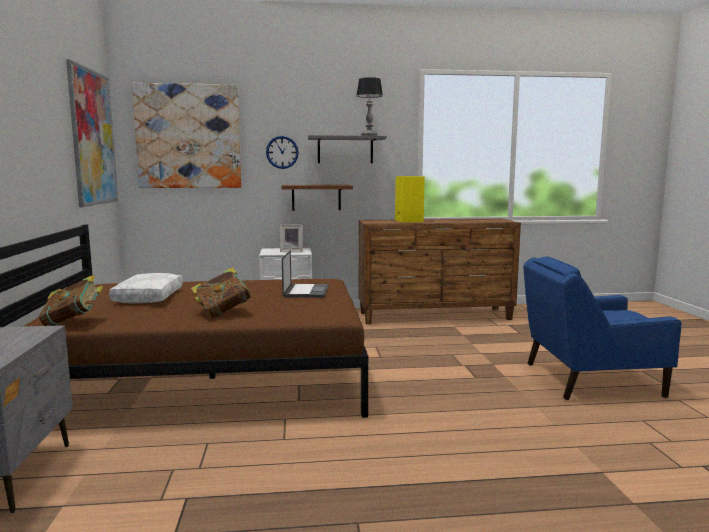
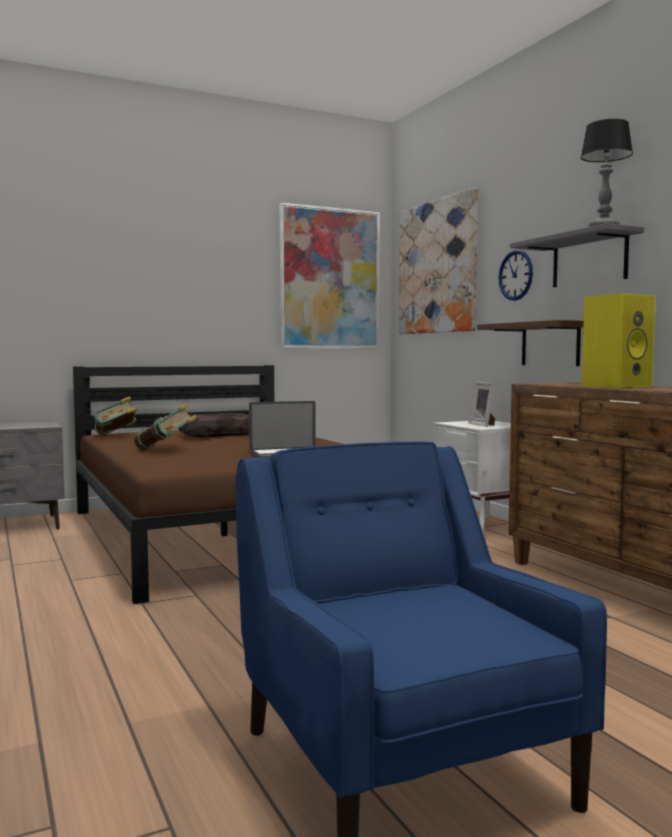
camera: 70 degrees right, 5 degrees down
white pillow [109,273,183,303] -> brown pillow [178,413,249,437]

